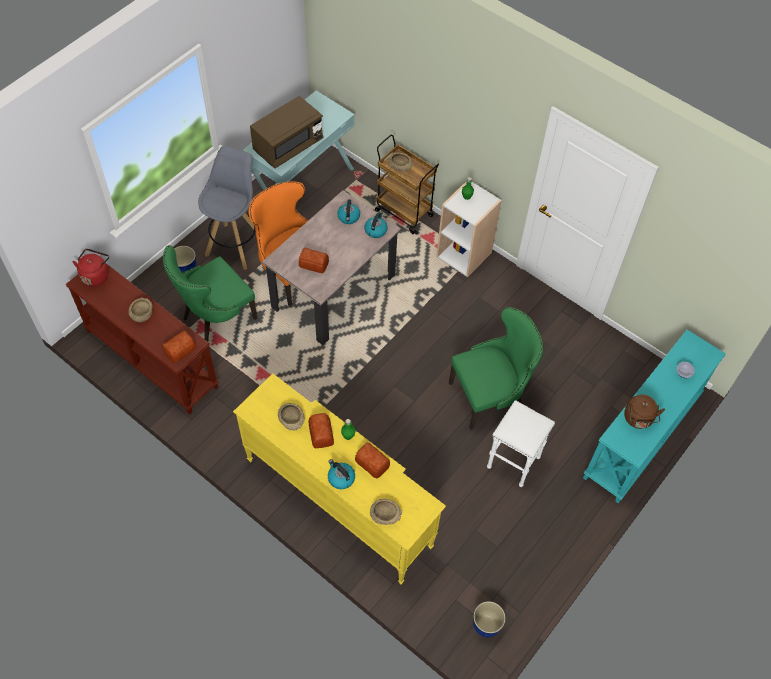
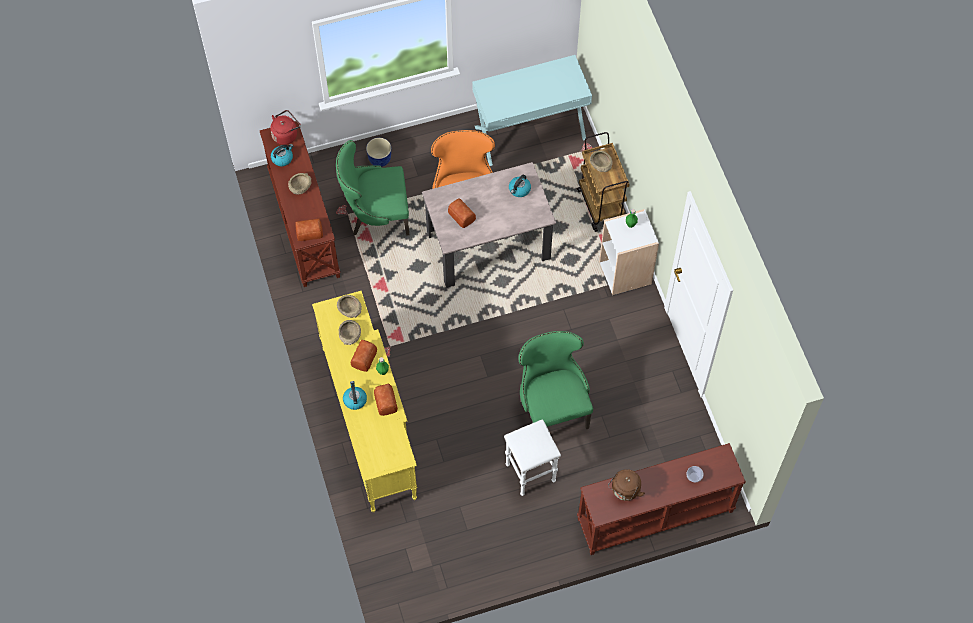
camera: 35 degrees right, 5 degrees up
grey stool [198,146,256,270] -> none
brown microwave [250,96,324,168] -> none
kettle [364,212,388,238] -> kettle moved to [271,144,293,166]
beige bowl [370,499,402,525] -> beige bowl moved to [337,295,362,318]
green chair [449,307,543,430] -> green chair turned 120 degrees counterclockwise [518,331,593,429]
planter [473,601,506,637] -> none
turquoise console table [583,330,726,503] -> brown console table [577,443,746,555]

